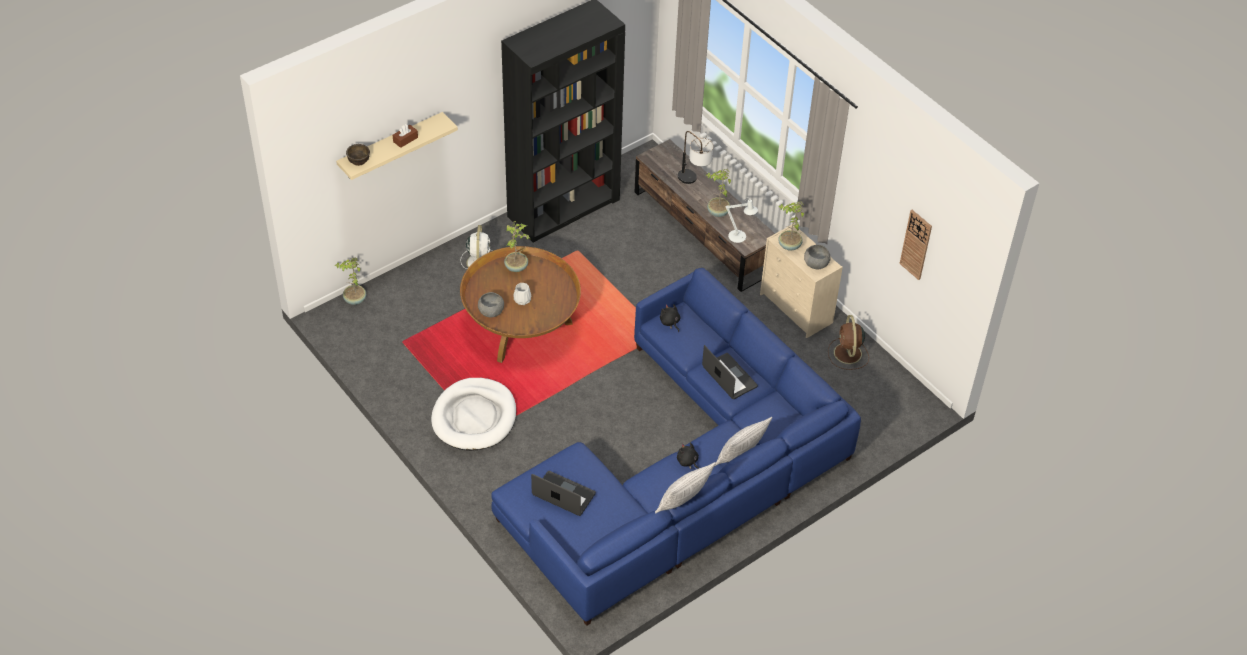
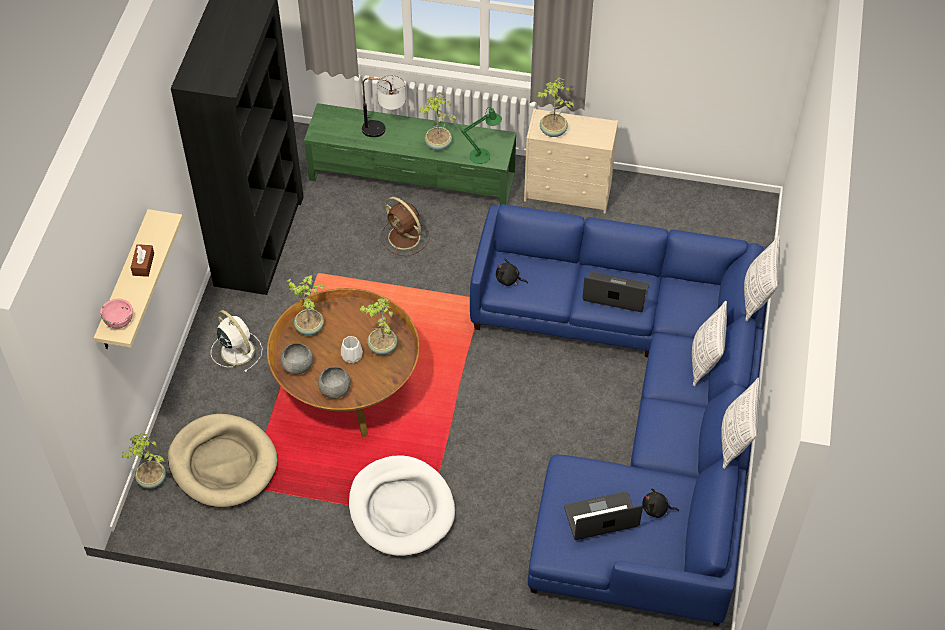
camera: 40 degrees left, 5 degrees up
brown bowl [346,144,370,166] -> pink bowl [100,299,133,329]
brown tv stand [635,139,775,292] -> green tv stand [304,103,516,205]
black plush toy [677,443,699,469] -> black plush toy moved to [642,488,679,518]
white table lamp [726,197,758,243] -> green table lamp [461,107,502,164]
grey bowl [804,245,831,269] -> grey bowl moved to [281,343,313,374]
brown fan [828,315,869,370] -> brown fan moved to [381,197,430,256]
wall clock [899,210,932,280] -> none
none -> beige dog bed [168,414,277,508]
none -> potted plant [359,298,397,355]
none -> pillow [744,235,780,322]

